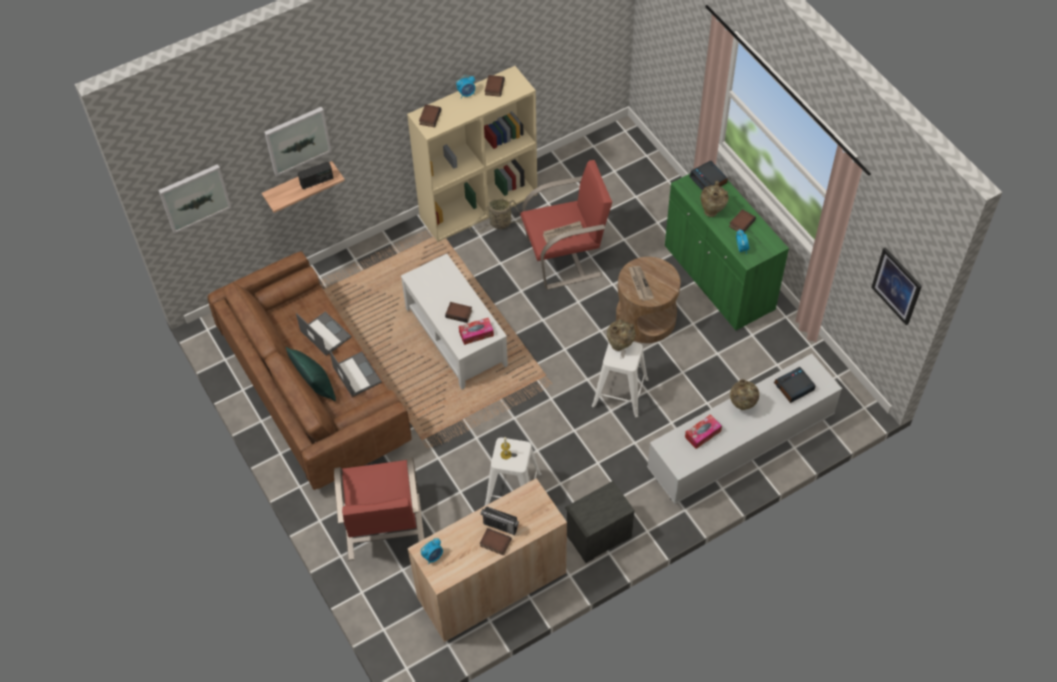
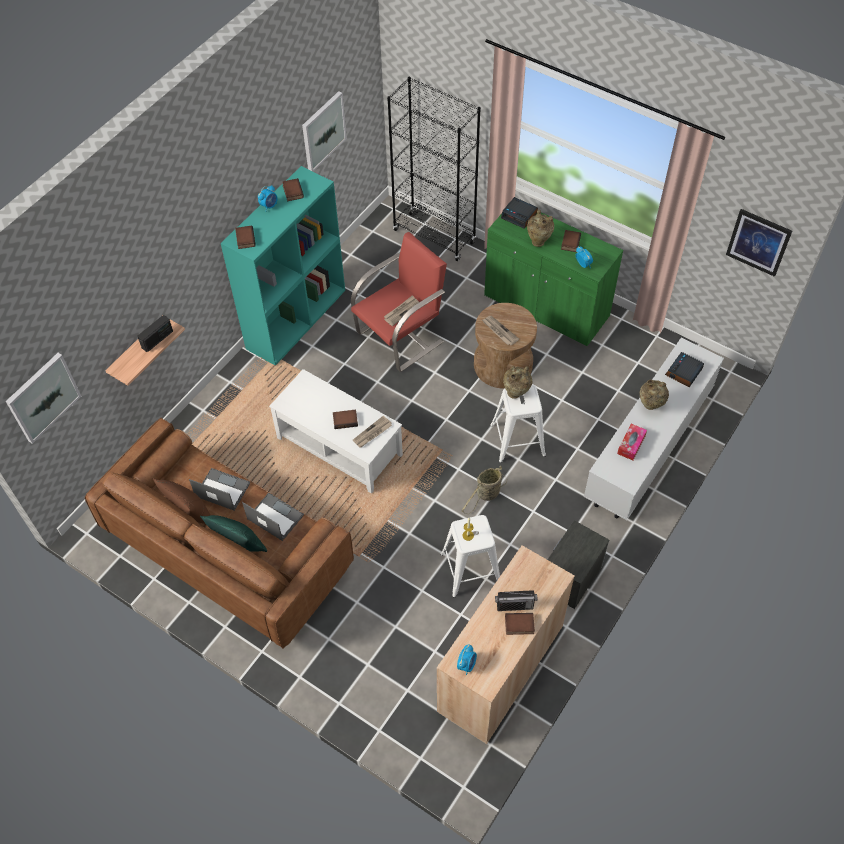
camera: 25 degrees left, 0 degrees up
picture [264,107,332,177] -> picture moved to [302,91,347,171]
red armchair [334,458,424,561] -> none
beige bookcase [407,66,537,242] -> turquoise bookcase [221,166,345,366]
tissue box [459,318,494,345] -> newspaper [353,416,392,448]
basket [469,198,522,232] -> basket moved to [462,466,507,514]
none -> brown pillow [153,478,210,524]
none -> black bookcase [387,76,481,261]

